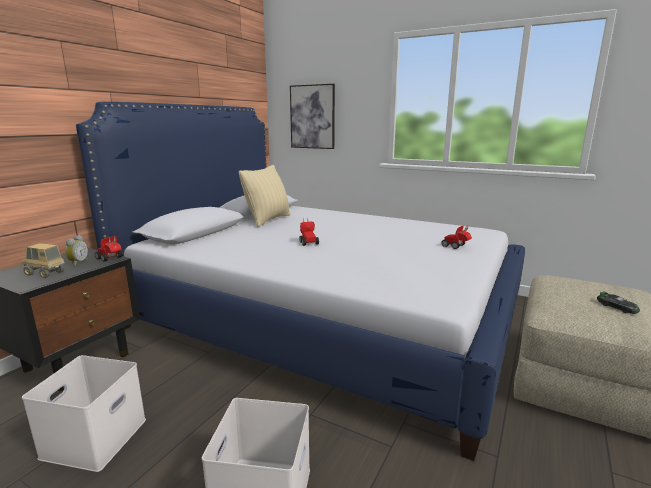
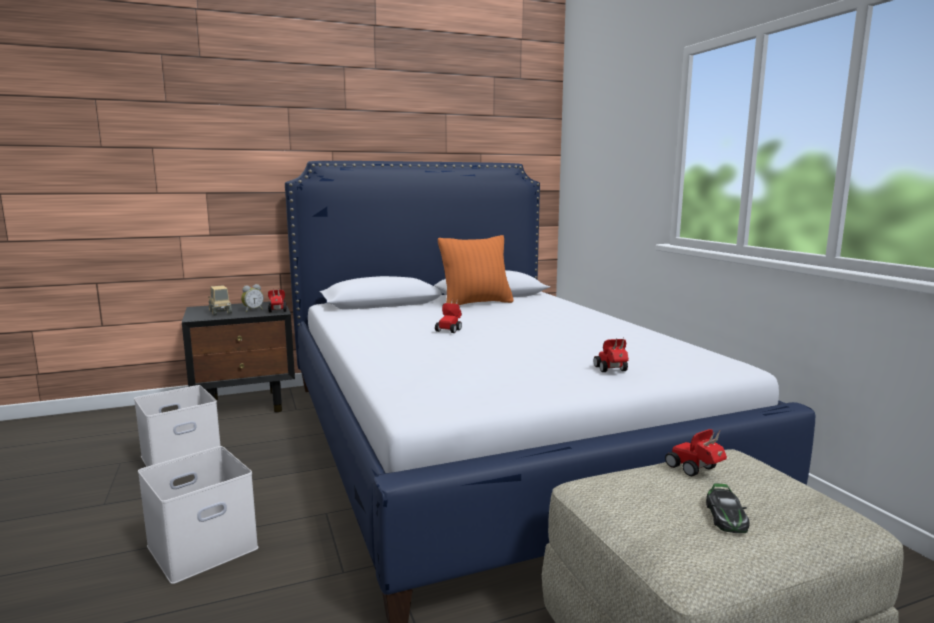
camera: 40 degrees right, 5 degrees down
beige pillow [239,165,290,227] -> orange pillow [438,235,514,305]
picture [290,84,335,149] -> none
none -> toy car [665,429,727,476]

